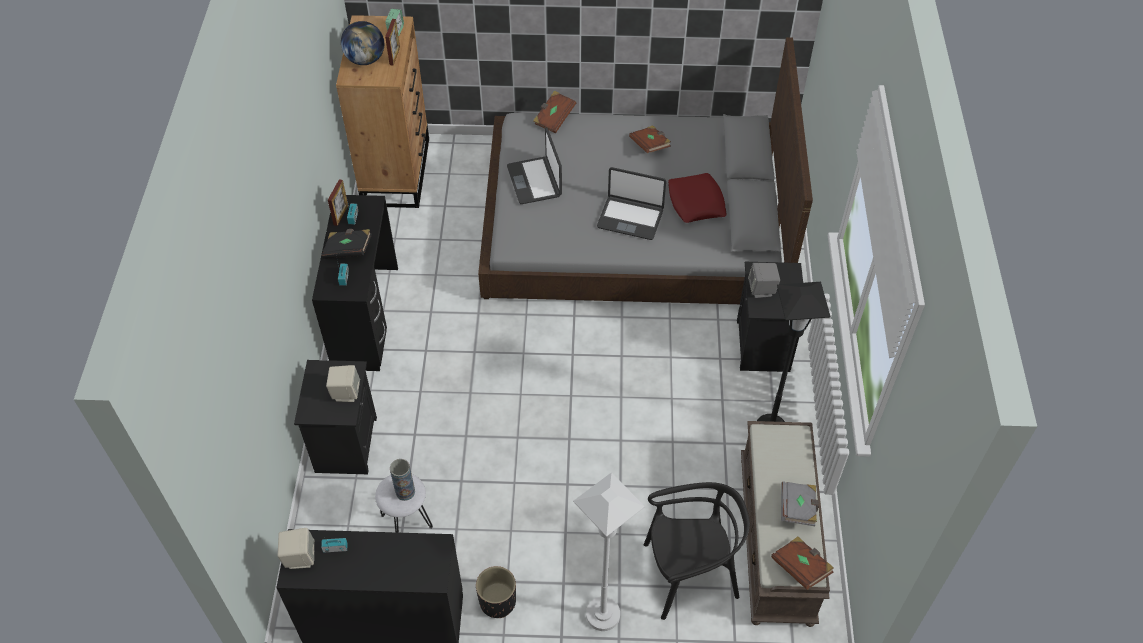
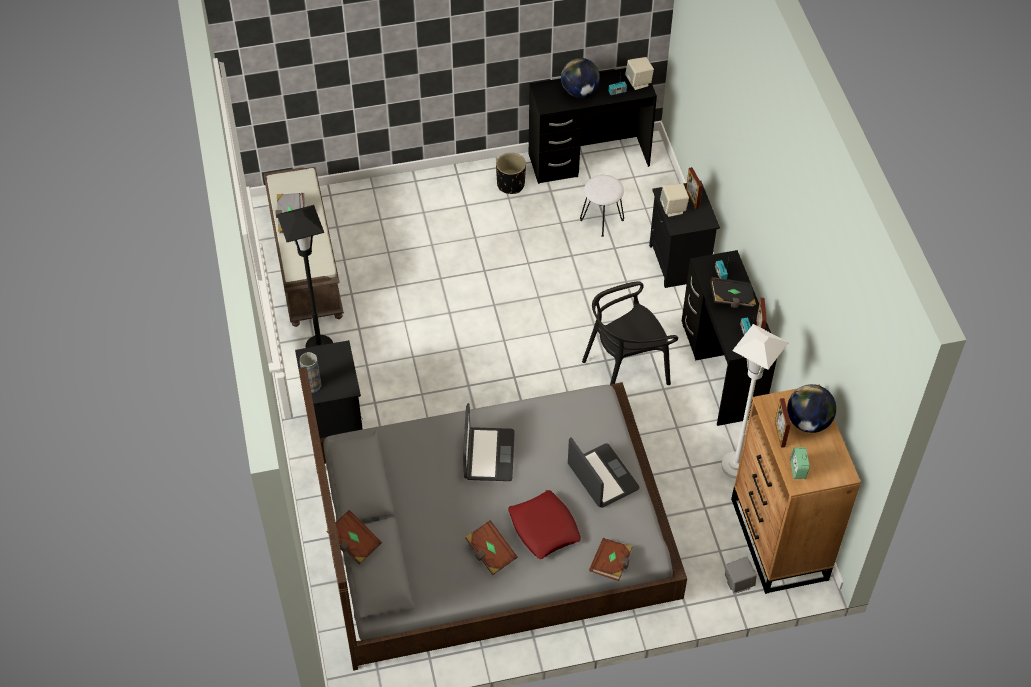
camera: 165 degrees right, 0 degrees up
vase [390,459,415,501] -> vase moved to [299,352,321,393]
white floor lamp [573,472,645,631] -> white floor lamp moved to [721,324,789,479]
laptop [597,167,666,240] -> laptop turned 90 degrees clockwise [463,403,515,481]
black chair [644,482,750,620] -> black chair moved to [582,281,678,385]
red pillow [668,173,727,223] -> red pillow moved to [508,490,581,559]
grey speaker [748,263,780,298] -> grey speaker moved to [725,556,757,593]
brown book [771,537,834,590] -> brown book moved to [327,510,382,565]
none -> globe [561,58,600,98]
none -> picture frame [686,167,702,209]

